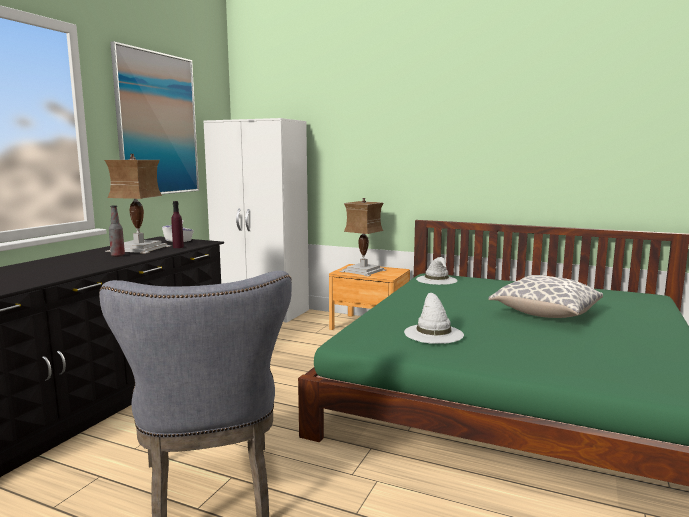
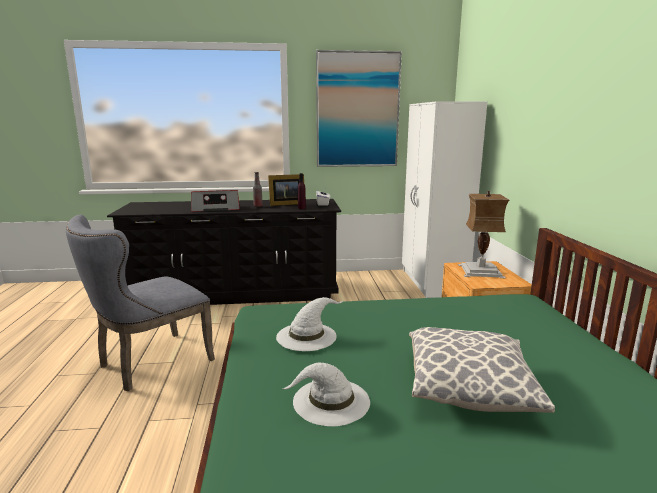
camera: 60 degrees right, 5 degrees up
table lamp [105,154,172,254] -> picture frame [268,174,304,206]
white hat [416,257,458,285] -> white hat moved to [283,363,370,426]
none -> radio [191,190,240,212]

